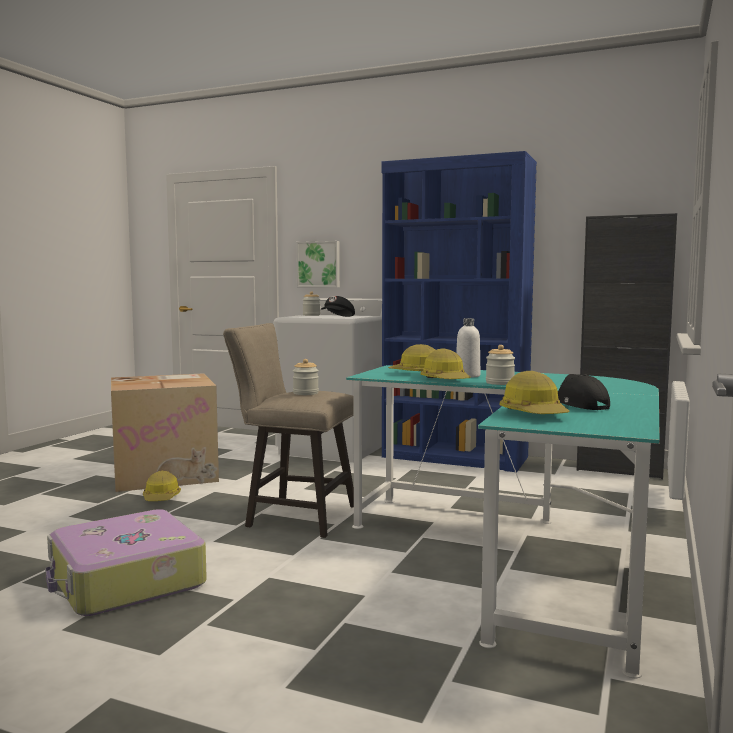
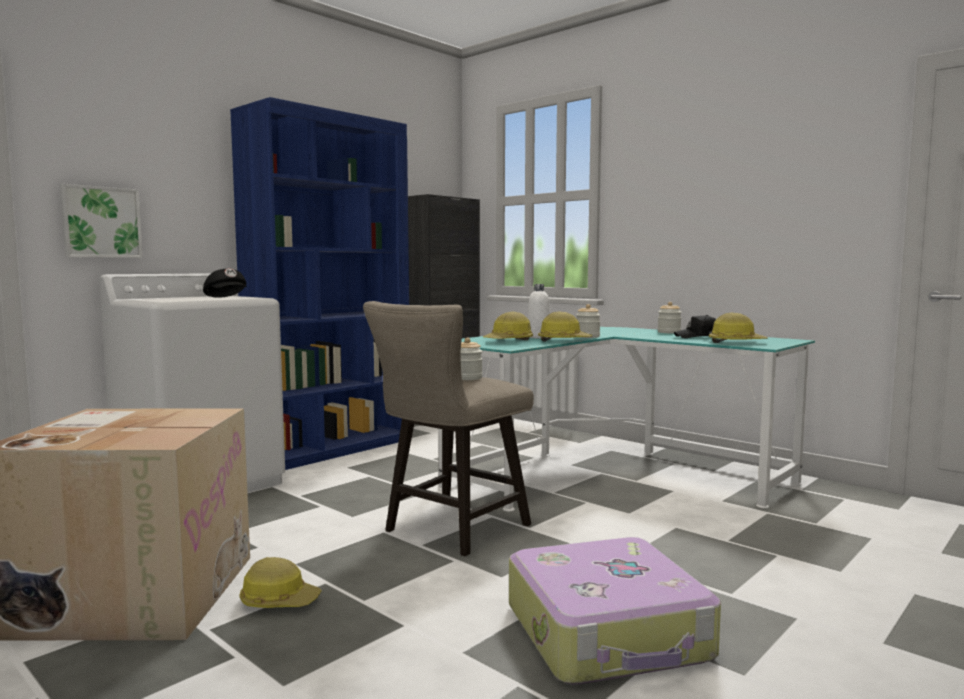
camera: 70 degrees left, 0 degrees up
jar [303,291,320,316] -> jar moved to [658,302,682,333]

